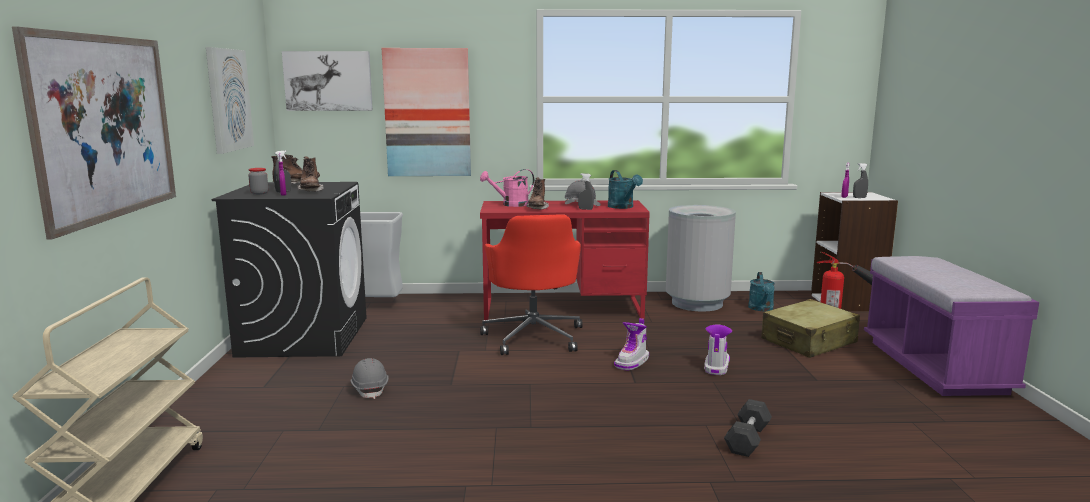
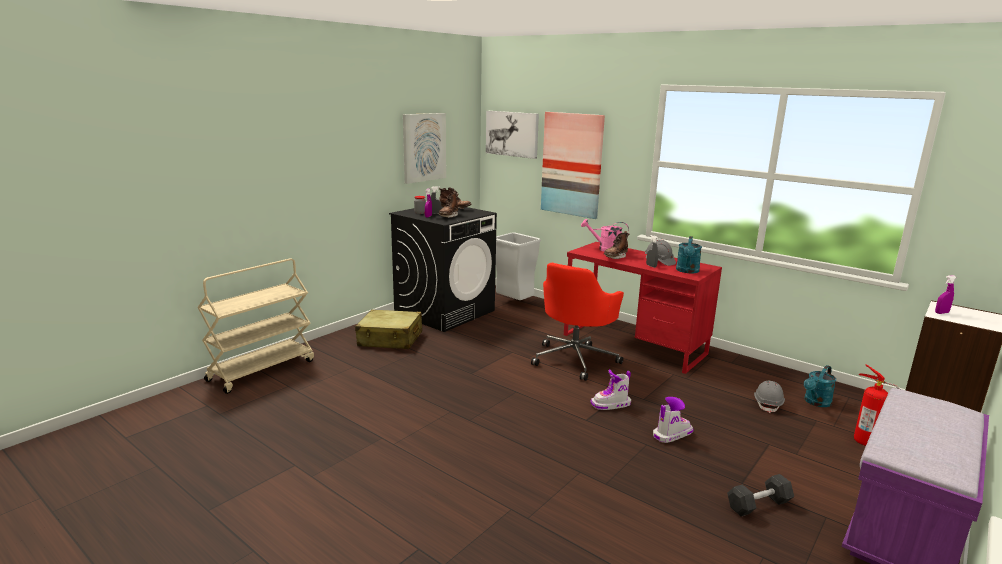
camera: 40 degrees right, 5 degrees up
picture [12,26,176,240] -> none
grey hard hat [350,358,389,399] -> grey hard hat moved to [754,381,785,413]
grey trash can [666,205,736,311] -> none
grey dumbbell [724,399,772,457] -> grey dumbbell moved to [727,474,794,516]
beige suitcase [761,299,860,358] -> beige suitcase moved to [355,310,422,349]
grey spray bottle [853,163,868,198] -> none

